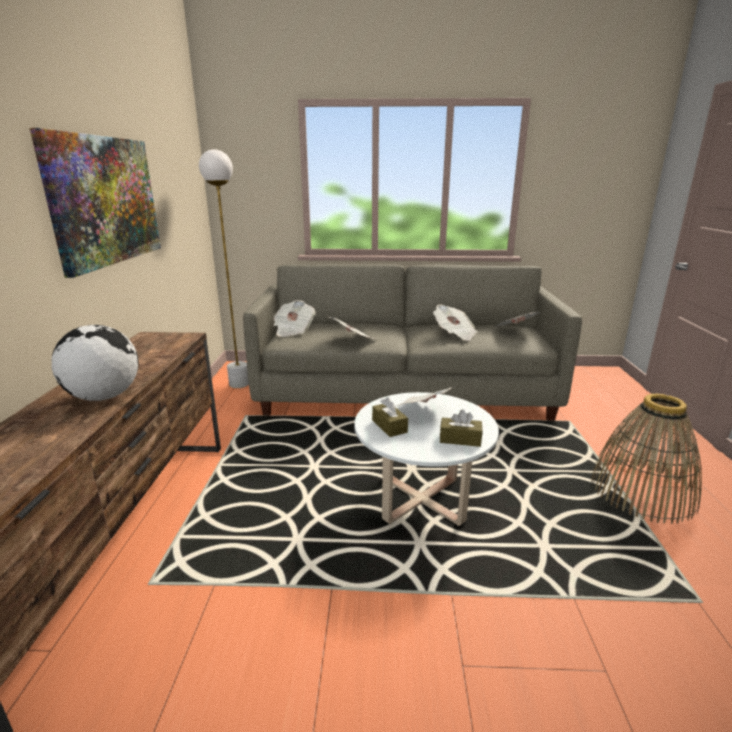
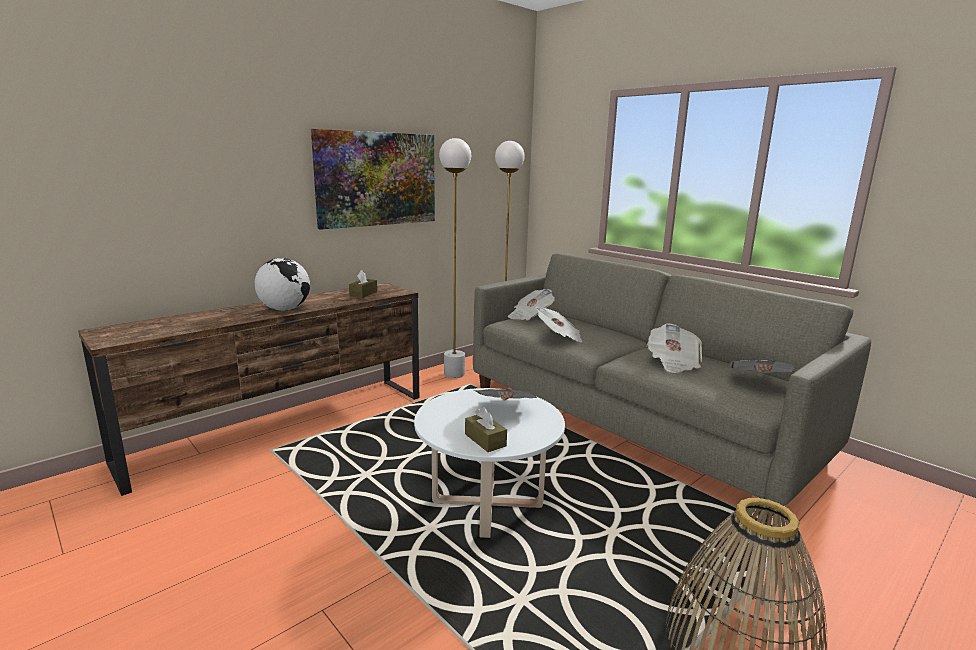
camera: 45 degrees right, 5 degrees down
brown tissue box [372,397,408,437] -> brown tissue box moved to [349,270,377,298]
none -> white floor lamp [439,138,471,378]

